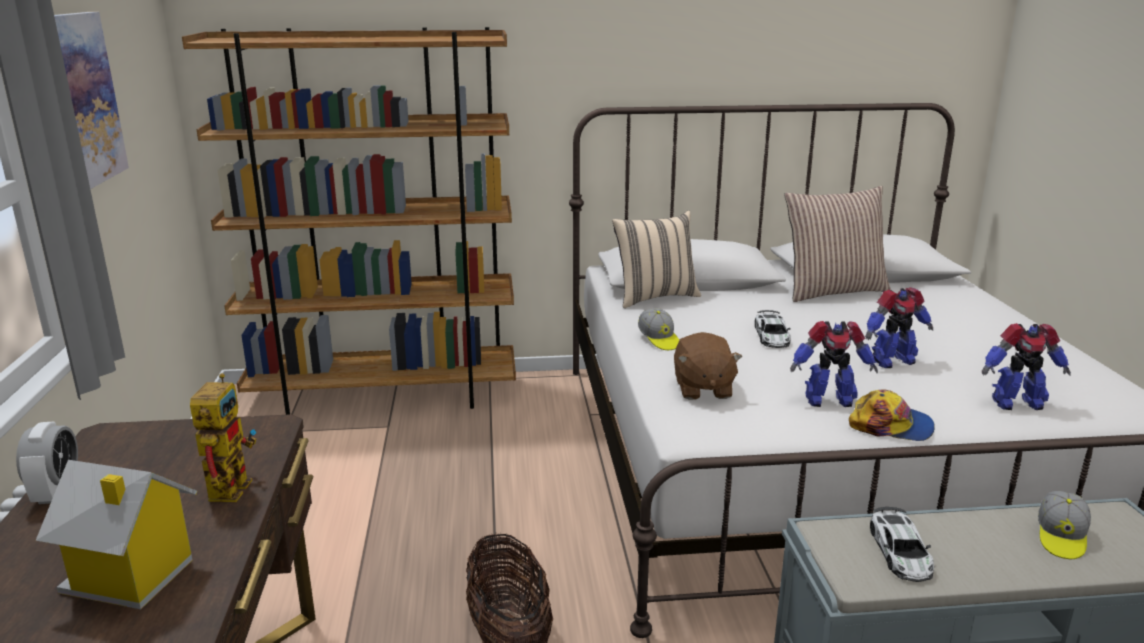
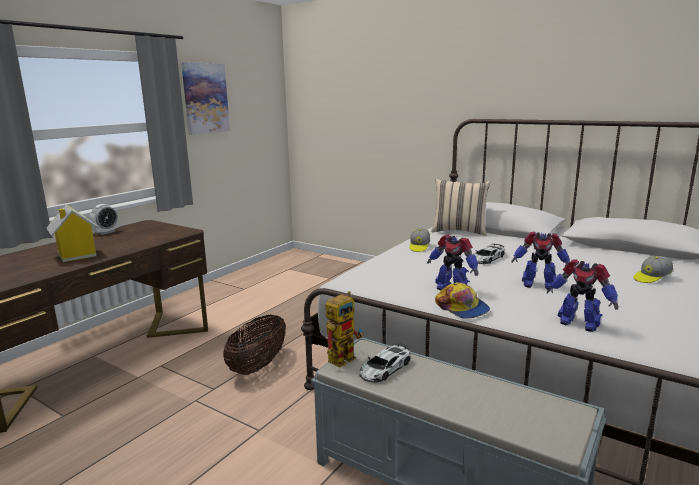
camera: 40 degrees right, 5 degrees down
brown bookcase [182,27,516,415] -> none
toy robot [190,373,256,502] -> toy robot moved to [325,291,363,367]
brown plush toy [674,332,742,400] -> none
pillow [784,186,891,302] -> none
cap [1038,491,1091,559] -> cap moved to [634,256,673,283]

